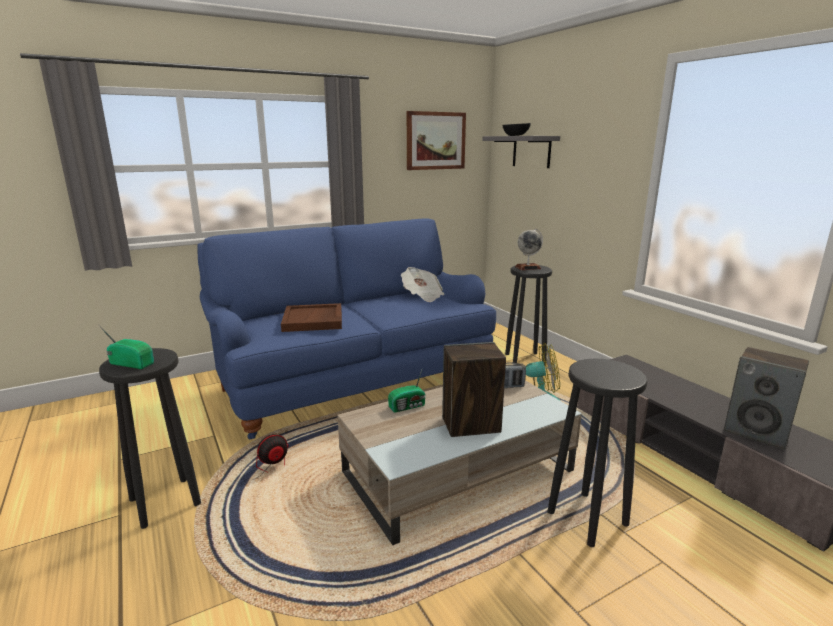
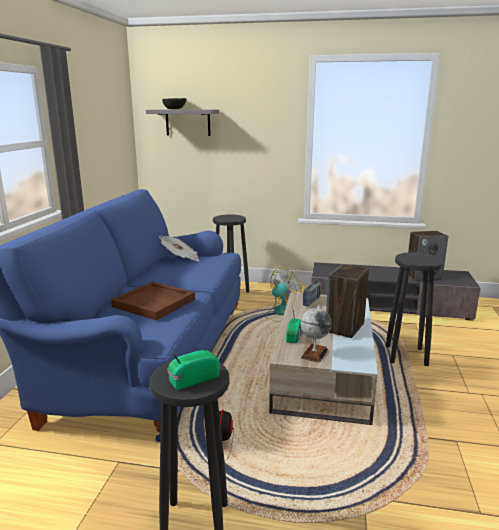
camera: 50 degrees left, 0 degrees up
picture [407,111,466,170] -> none
globe [515,229,543,270] -> globe moved to [301,305,332,363]

